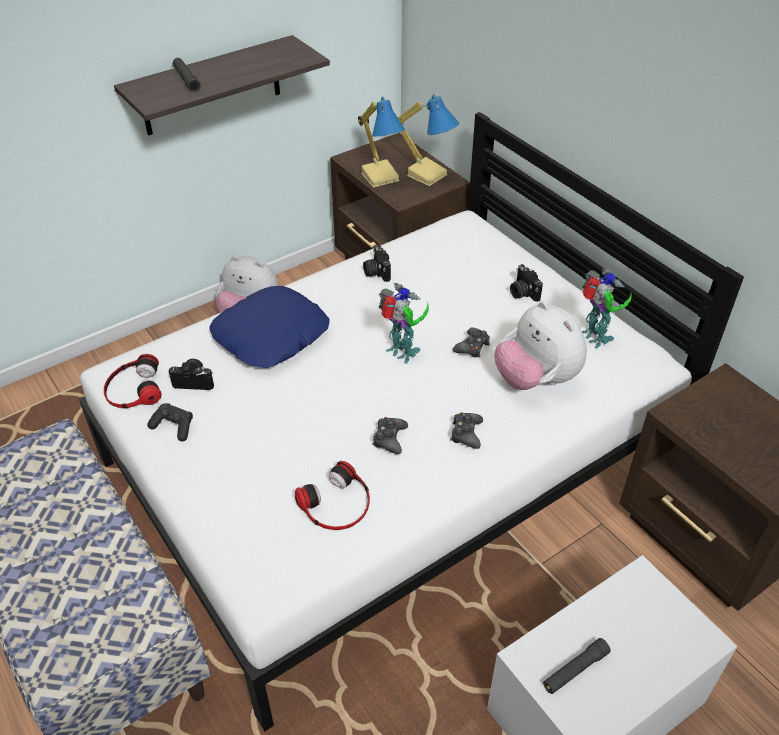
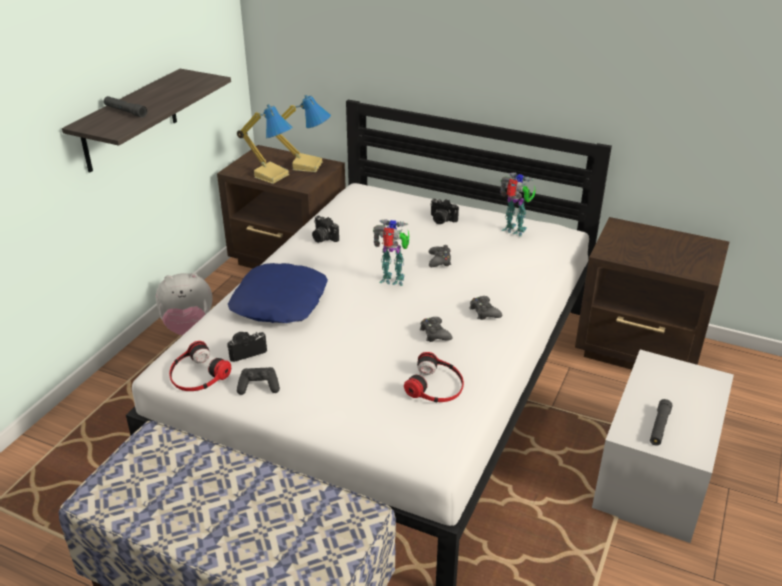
camera: 30 degrees left, 10 degrees down
plush toy [495,301,587,390] -> none

